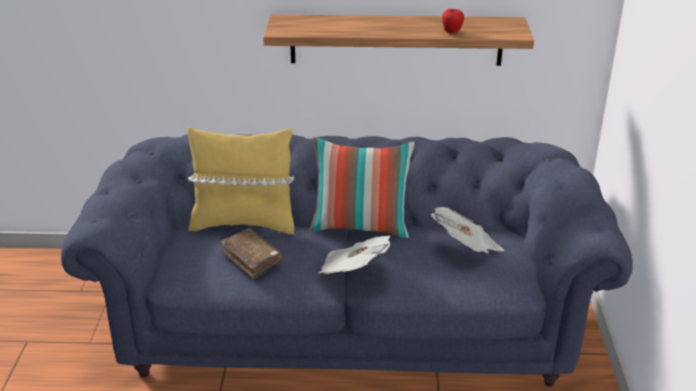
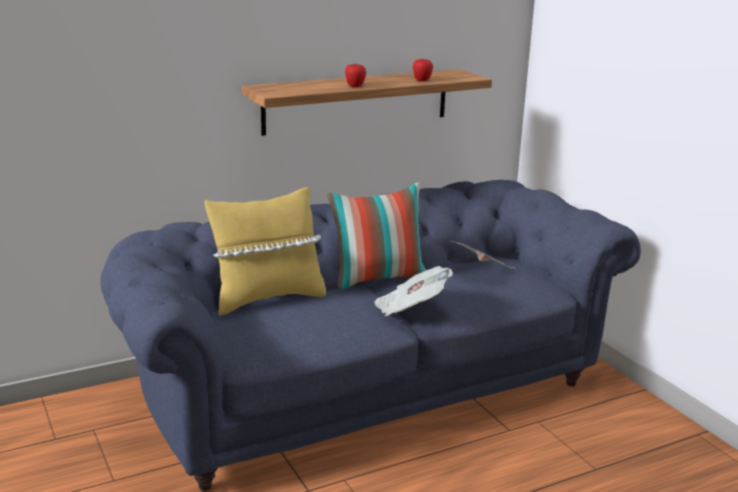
camera: 30 degrees left, 10 degrees down
brown book [220,228,283,279] -> none
none -> apple [345,63,366,87]

